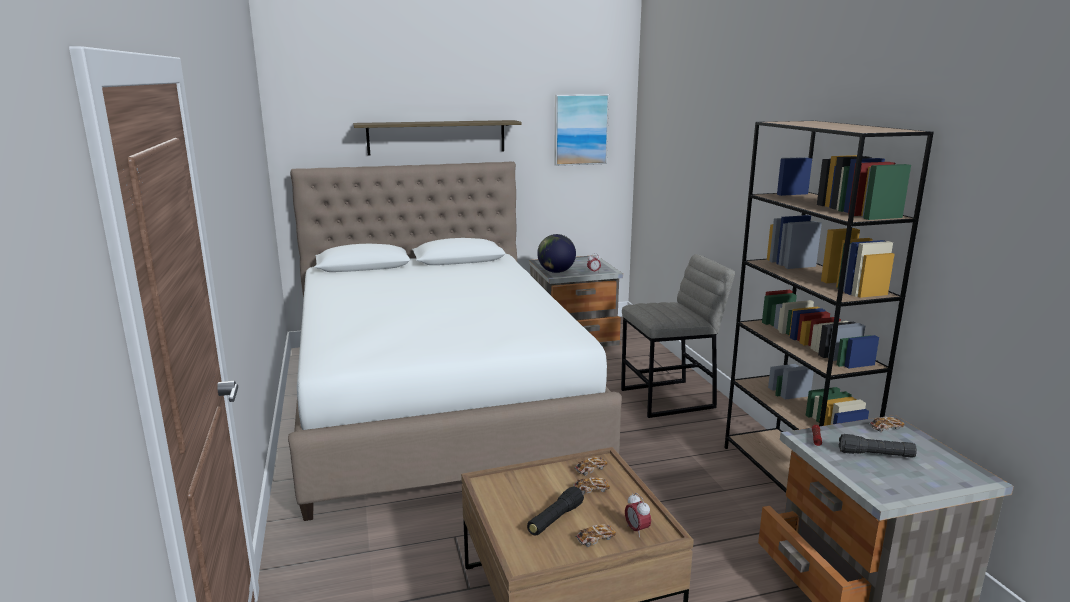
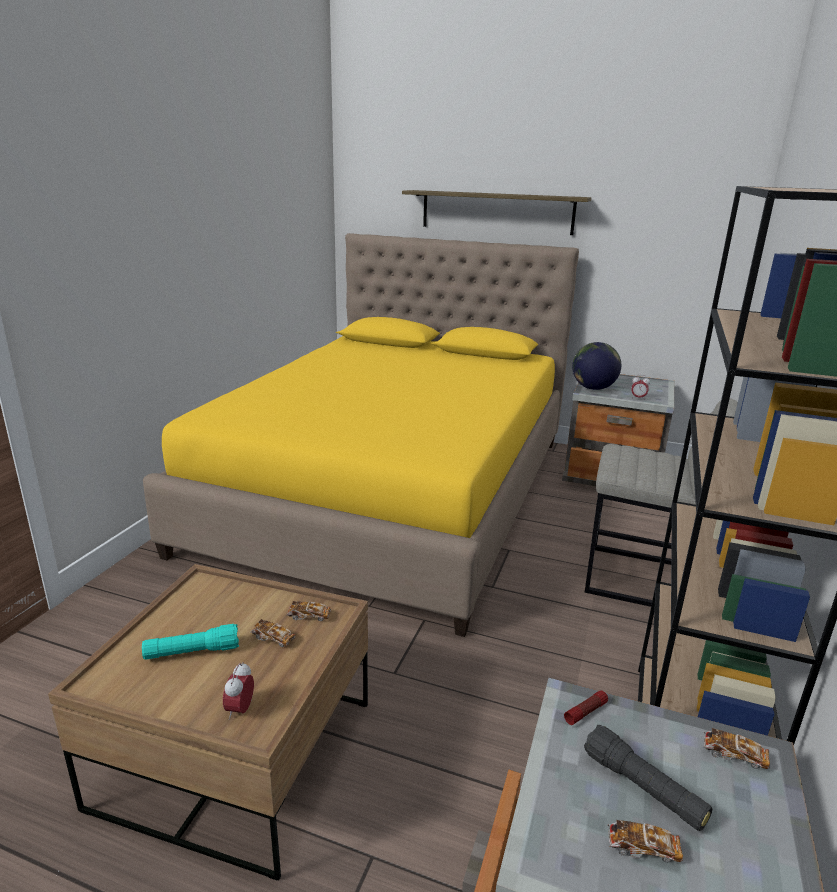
camera: 35 degrees right, 5 degrees up
white bed [288,162,622,521] -> yellow bed [143,233,579,637]
black flashlight [527,486,584,536] -> turquoise flashlight [142,624,239,660]
picture [554,94,609,166] -> none
toy car [575,524,616,547] -> toy car moved to [607,820,683,862]

